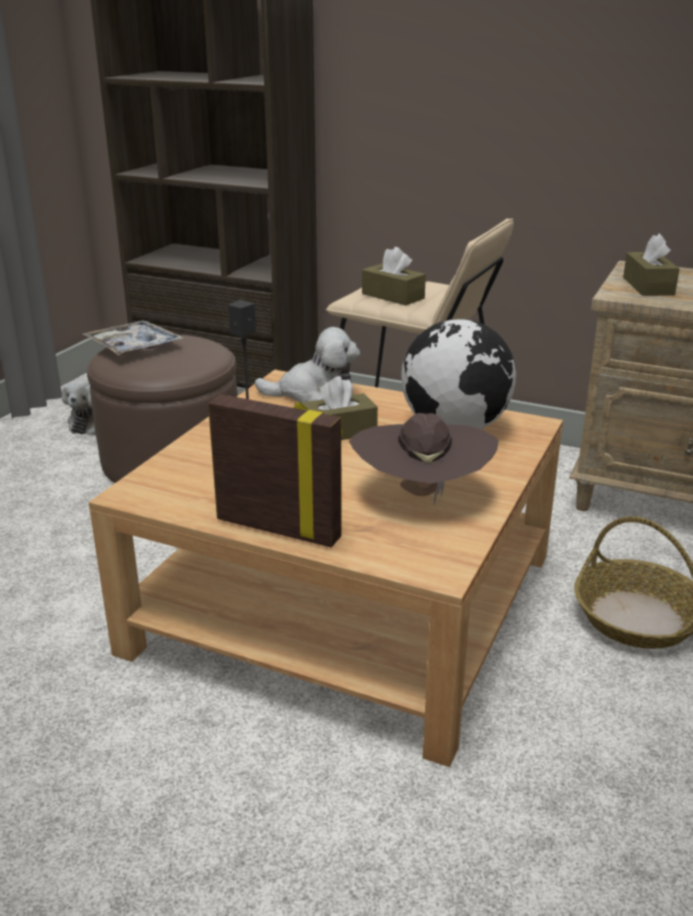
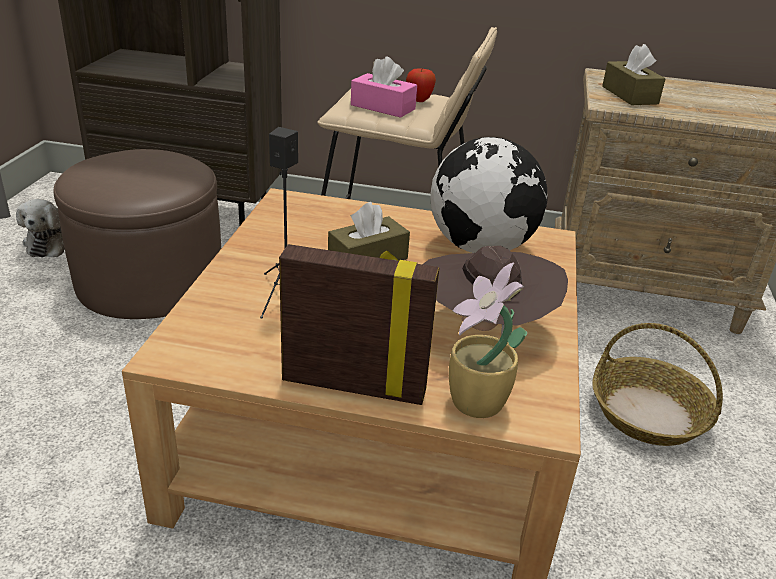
camera: 15 degrees left, 5 degrees up
tray [83,321,184,355] -> none
plush toy [255,327,360,403] -> none
brown tissue box [362,247,426,306] -> pink tissue box [351,56,417,118]
none -> apple [406,67,436,102]
none -> potted plant [449,262,527,418]

